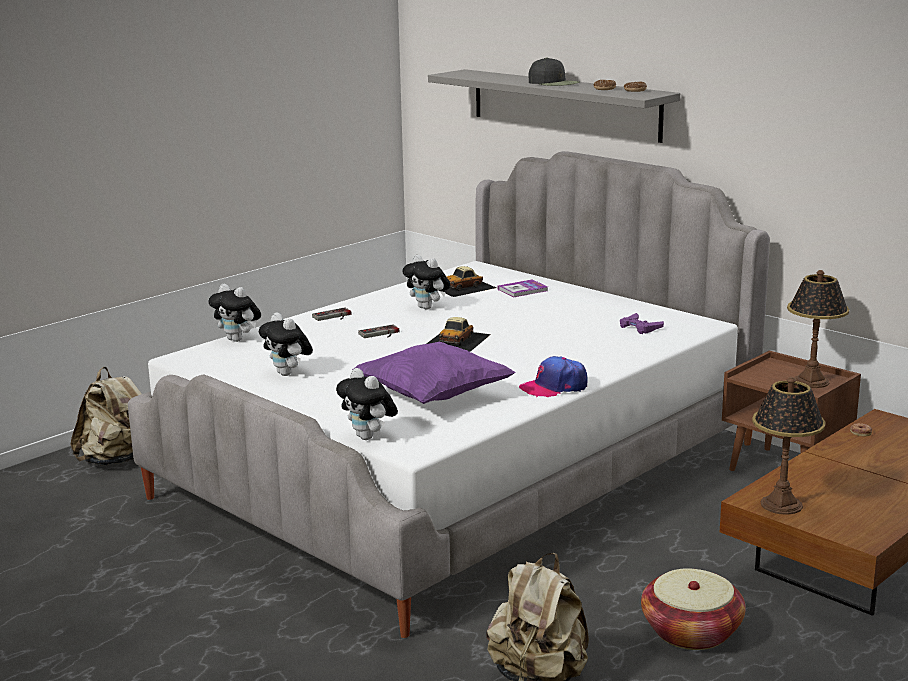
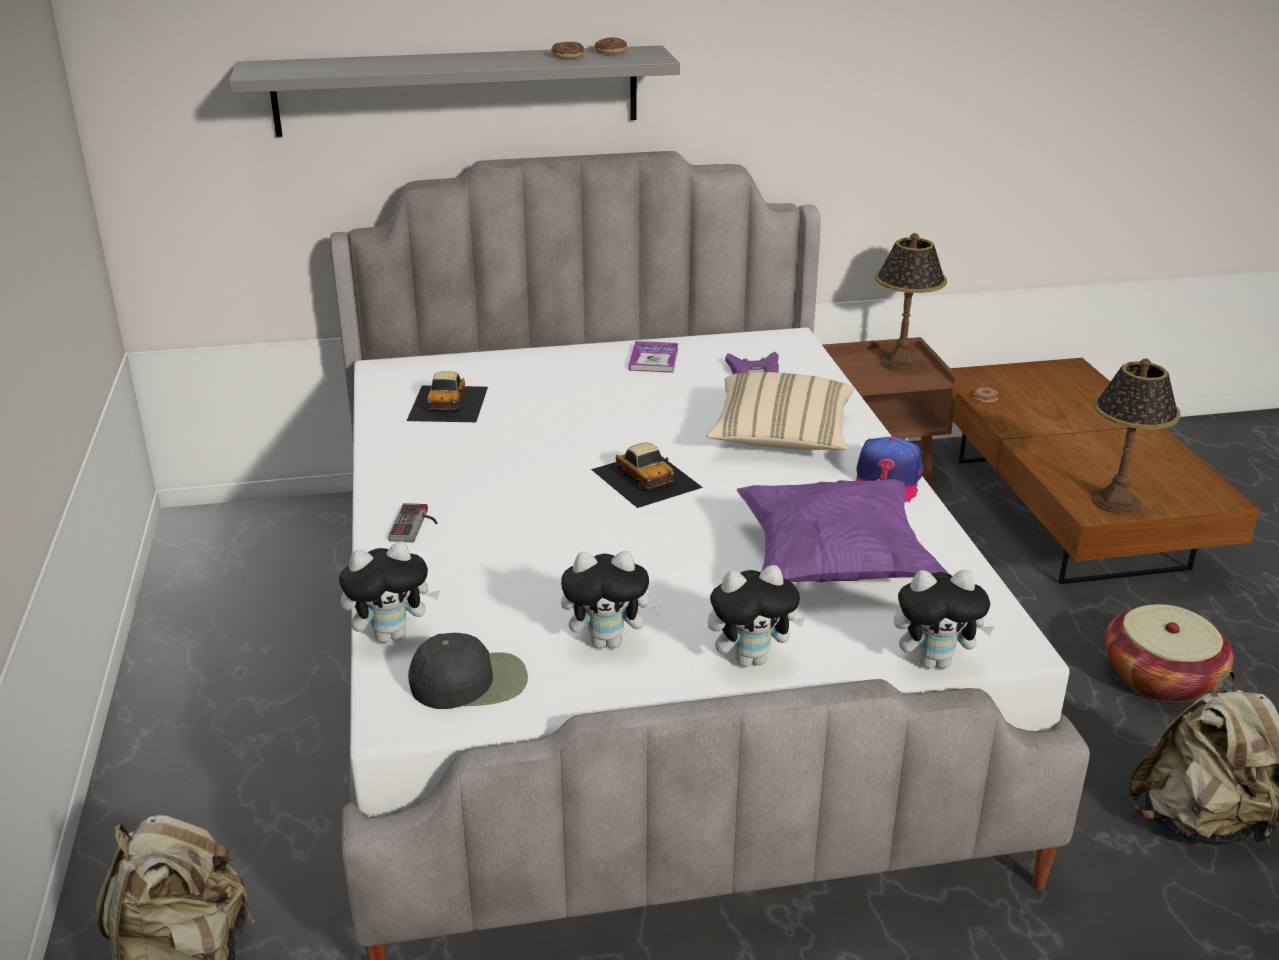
camera: 55 degrees left, 10 degrees up
game controller [358,324,399,338] -> none
plush toy [402,255,451,310] -> plush toy moved to [708,565,806,667]
book [498,279,548,298] -> book moved to [629,341,678,373]
black cap [529,58,579,86] -> black cap moved to [408,633,528,709]
none -> beige pillow [706,372,853,450]

